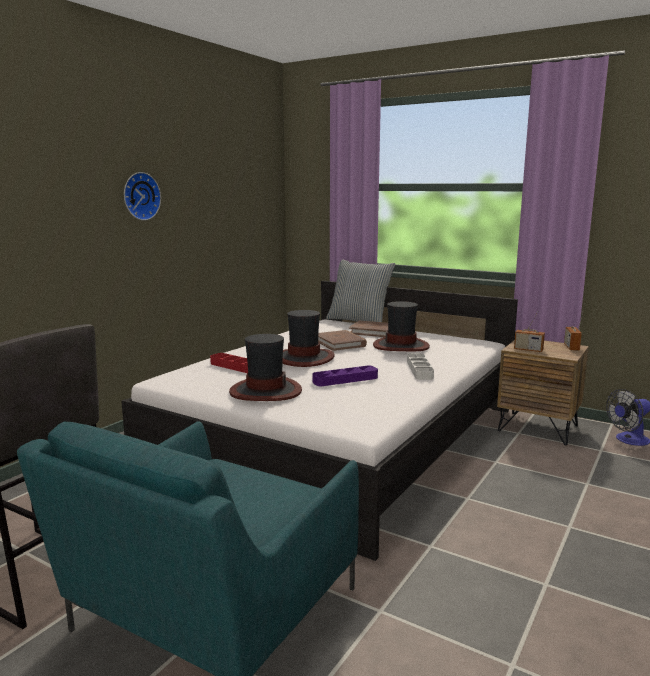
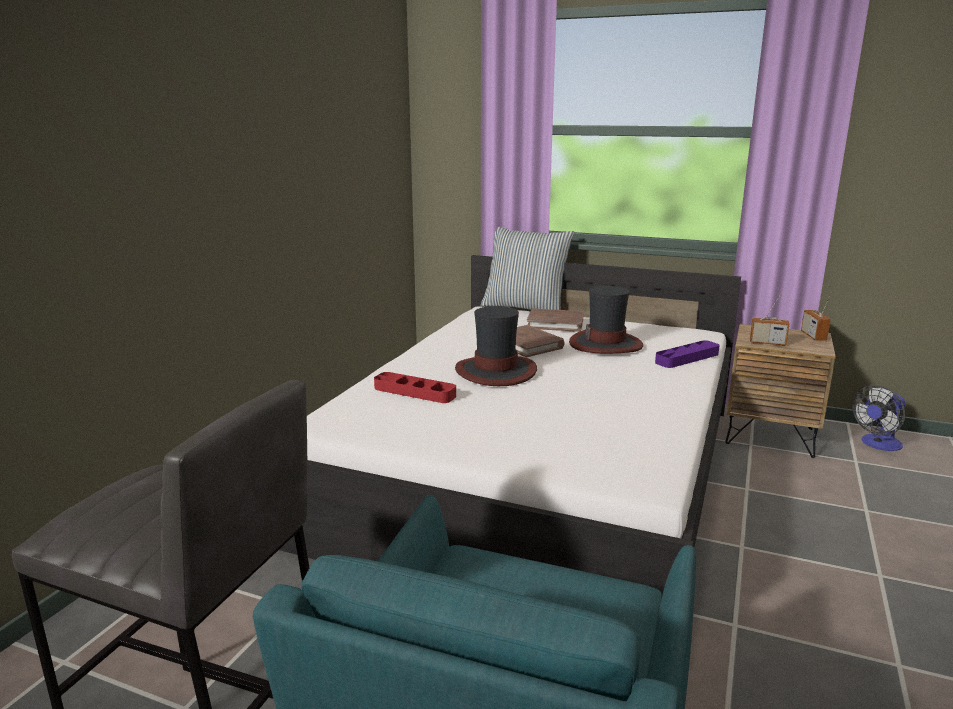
camera: 10 degrees left, 5 degrees up
wall clock [124,172,161,221] -> none
hat [229,334,302,401] -> none
purple tray [312,366,378,386] -> purple tray moved to [655,340,720,368]
white tray [407,353,434,380] -> none

